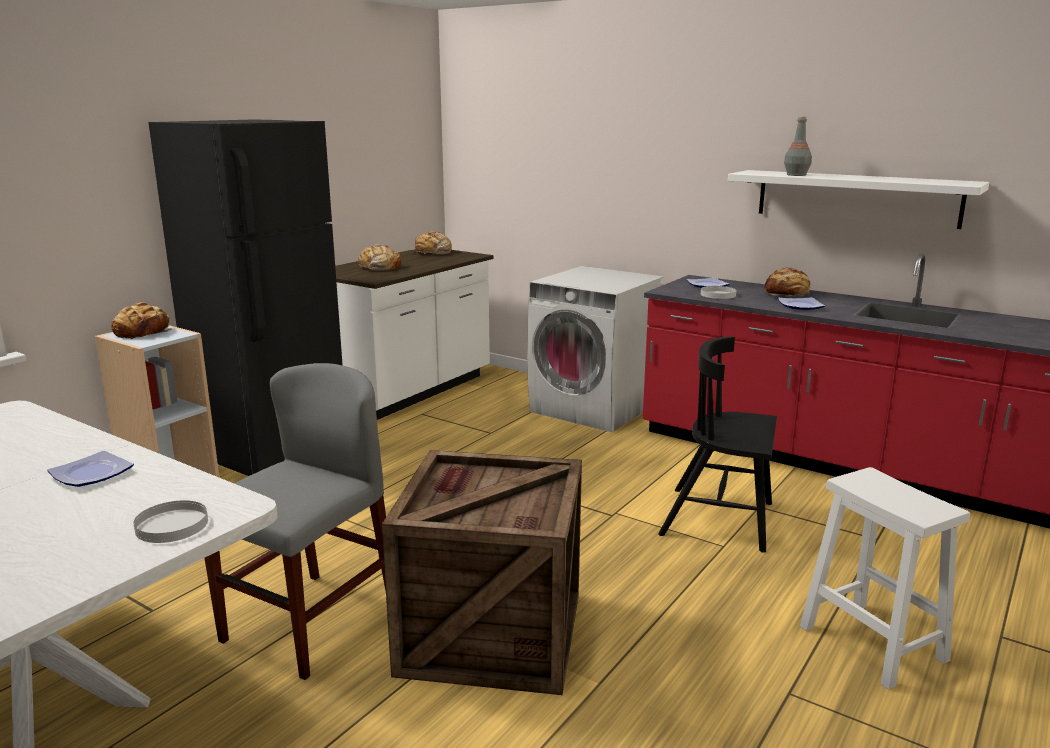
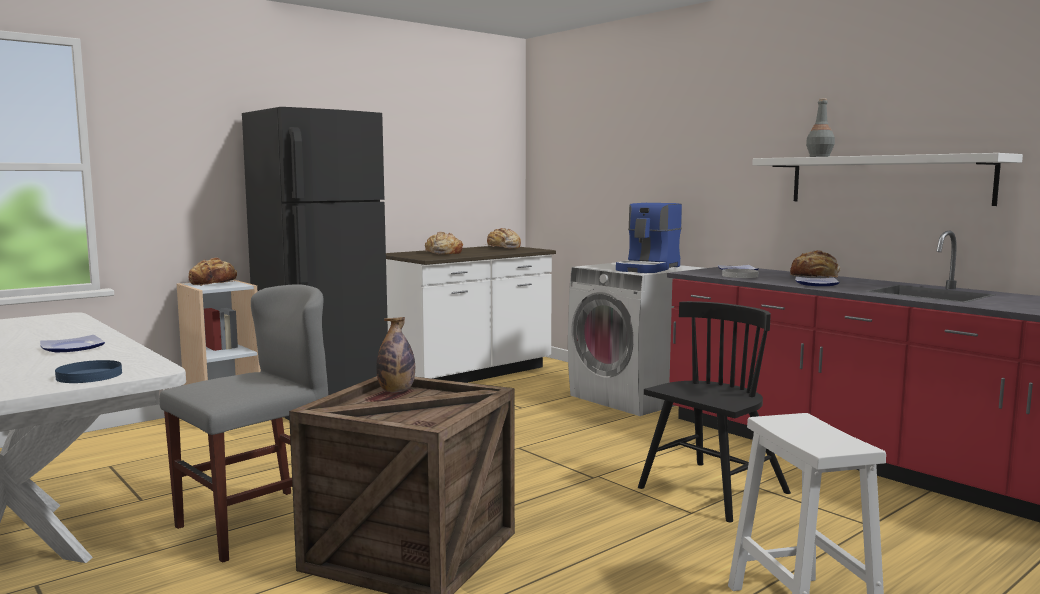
camera: 15 degrees right, 10 degrees down
white plate [134,500,208,543] -> blue plate [55,360,122,383]
black chair [658,336,777,553] -> black chair turned 105 degrees clockwise [638,301,791,522]
none -> bottle [376,317,415,392]
none -> coffee machine [616,203,682,273]

